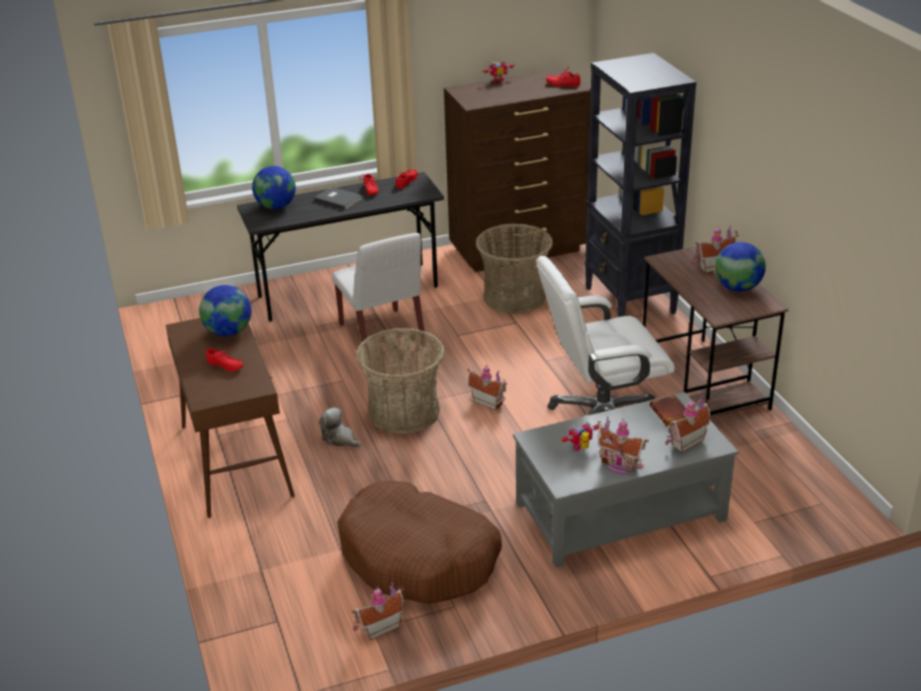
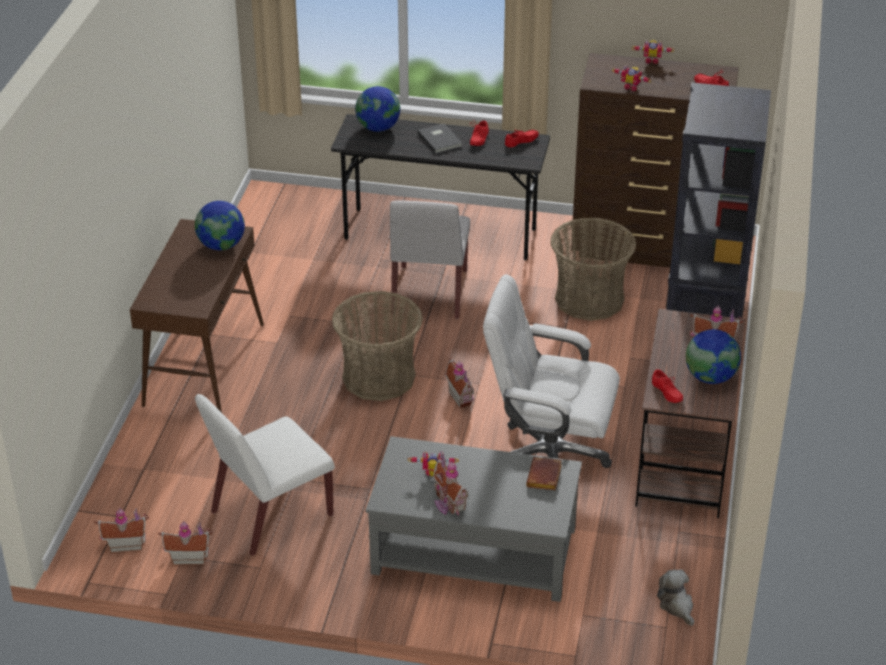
camera: 30 degrees right, 5 degrees up
red shoe [206,348,244,371] -> red shoe moved to [652,369,683,403]
plush toy [319,407,361,448] -> plush toy moved to [657,570,694,626]
brown dog bed [337,480,502,604] -> white chair [195,394,335,556]
toy house [665,395,710,452] -> toy house moved to [94,508,149,553]
none -> toy robot [612,65,651,91]

